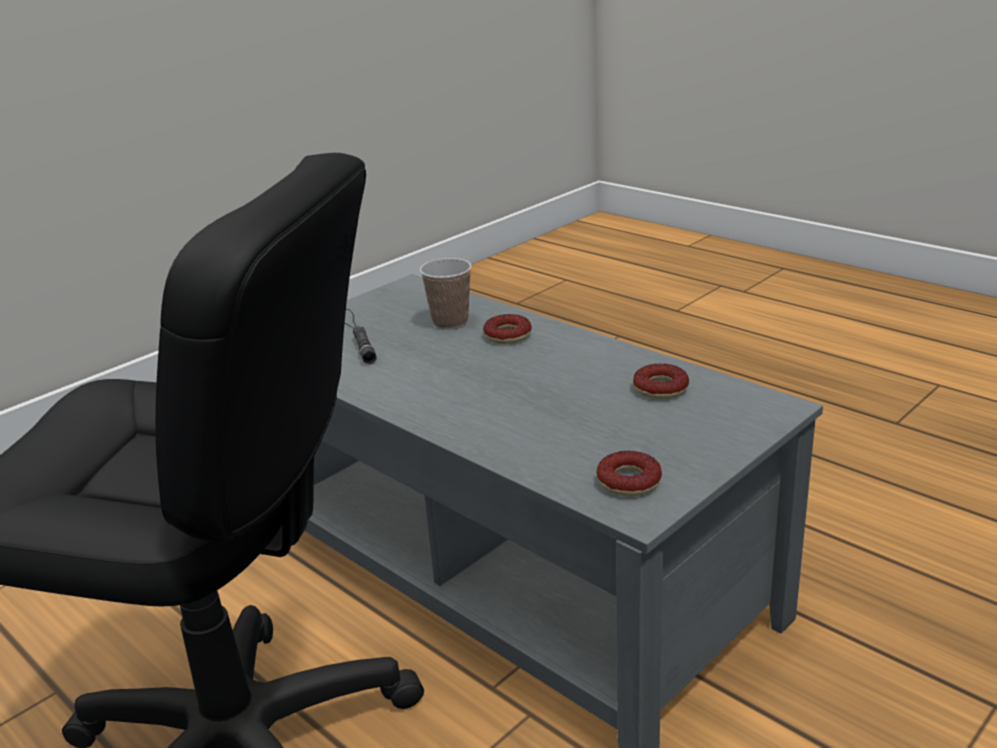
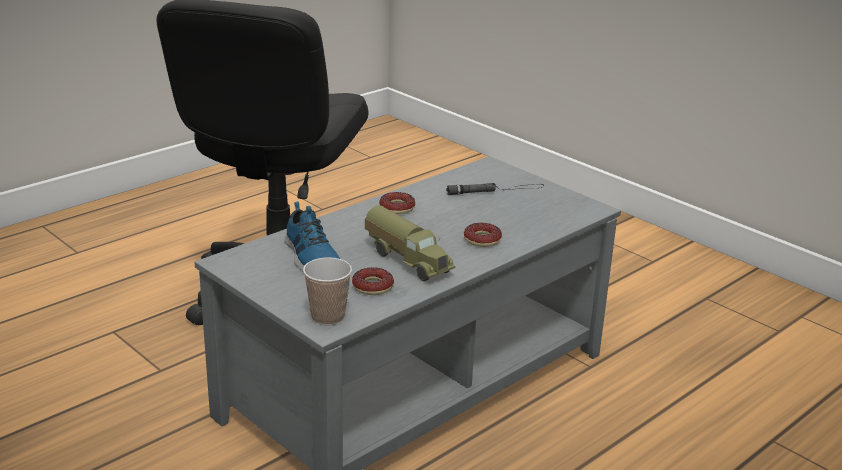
camera: 90 degrees right, 0 degrees up
cup [420,258,472,330] -> cup moved to [303,257,352,325]
donut [596,451,662,496] -> donut moved to [379,192,415,214]
none -> shoe [284,201,340,271]
none -> toy truck [365,205,456,281]

